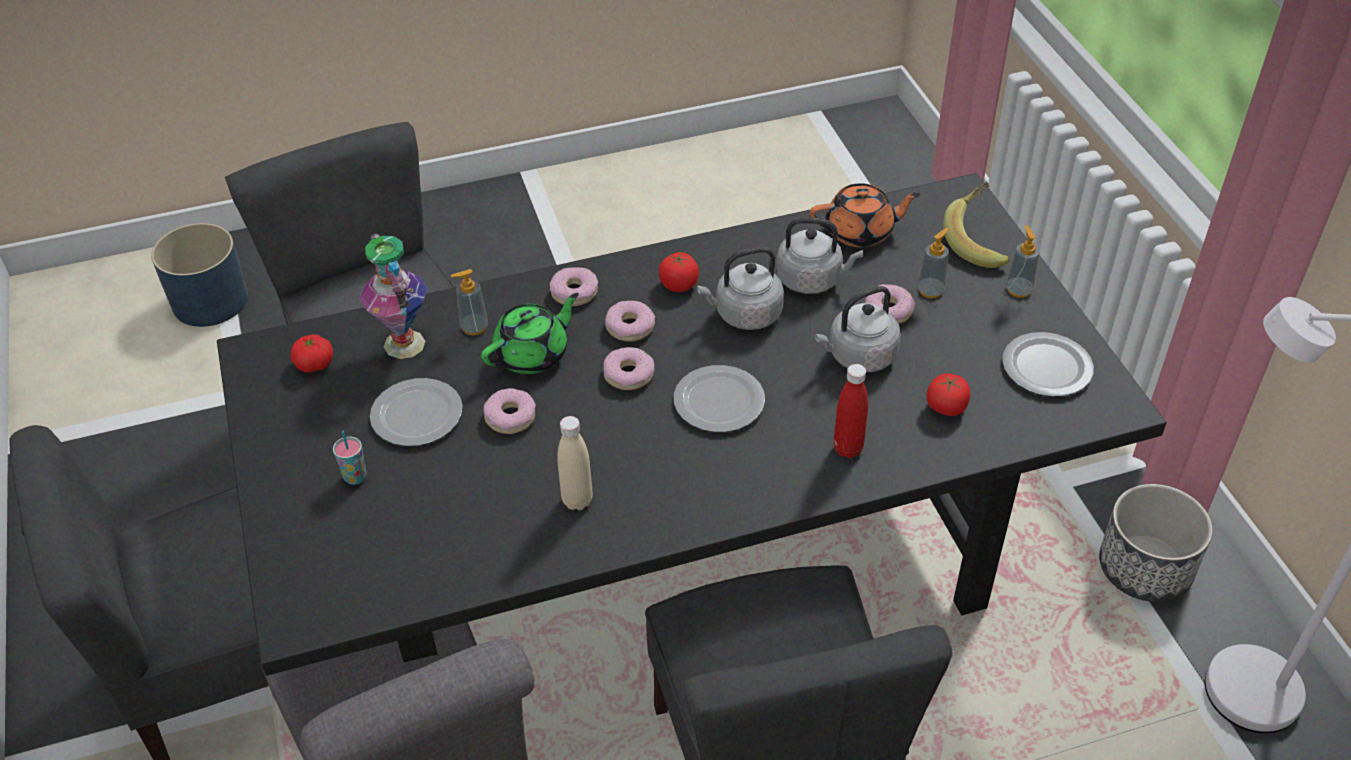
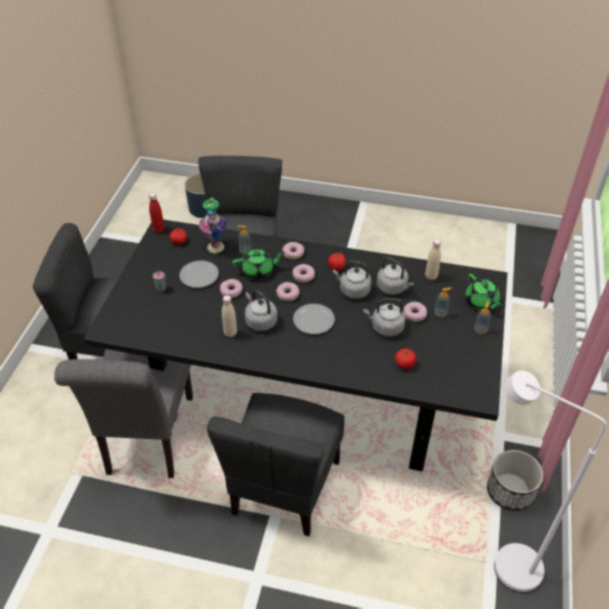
camera: 30 degrees right, 0 degrees up
orange teapot [810,183,920,247] -> beige bottle [425,239,441,280]
red bottle [833,364,868,458] -> red bottle moved to [149,193,164,233]
banana [943,182,1010,268] -> green teapot [465,274,503,310]
plate [1002,332,1094,397] -> none
none -> grey kettle [245,290,277,331]

